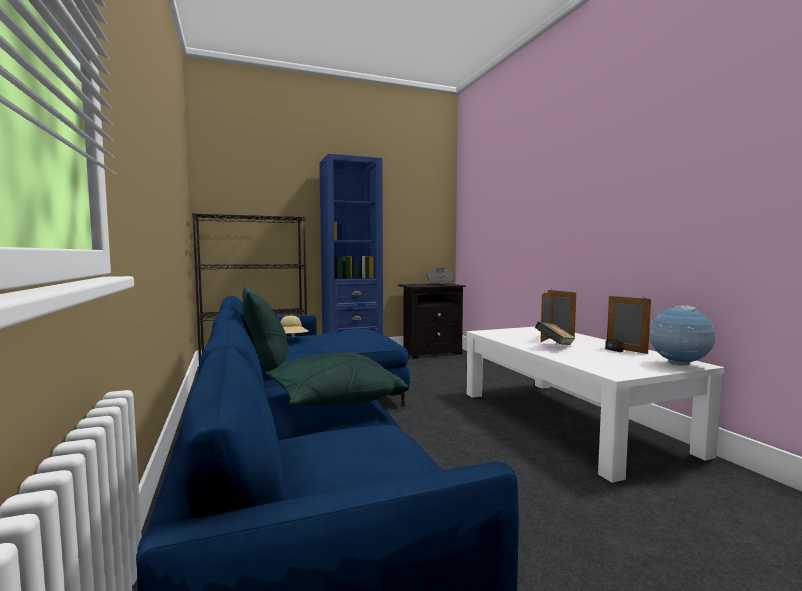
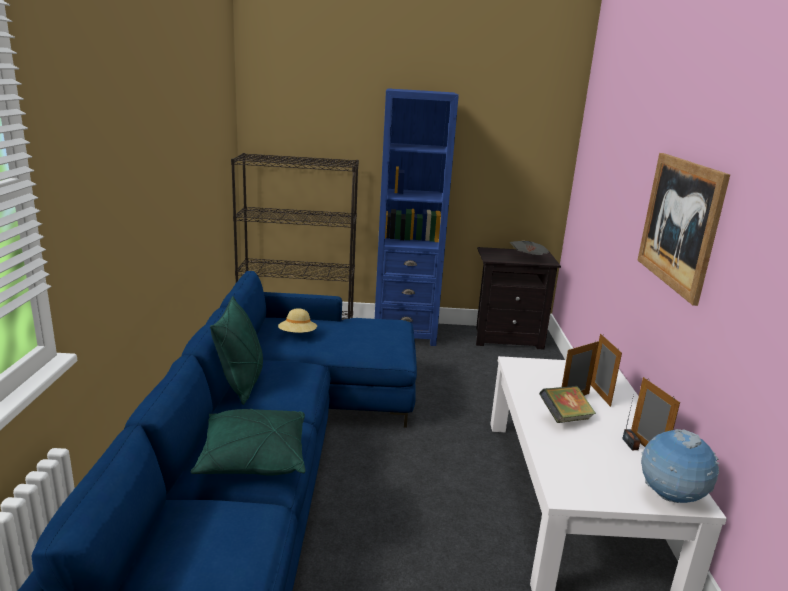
camera: 20 degrees right, 15 degrees up
none -> picture [638,153,730,306]

